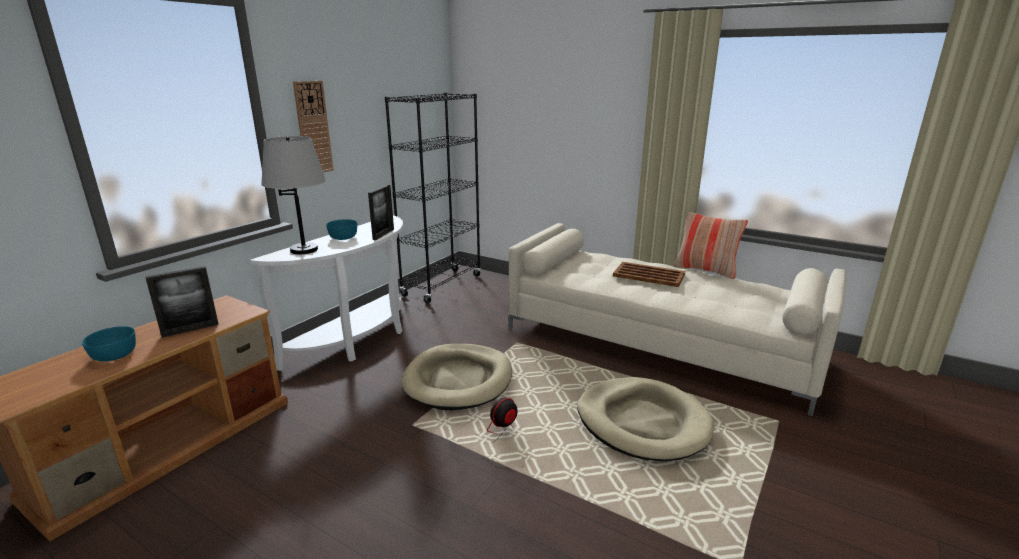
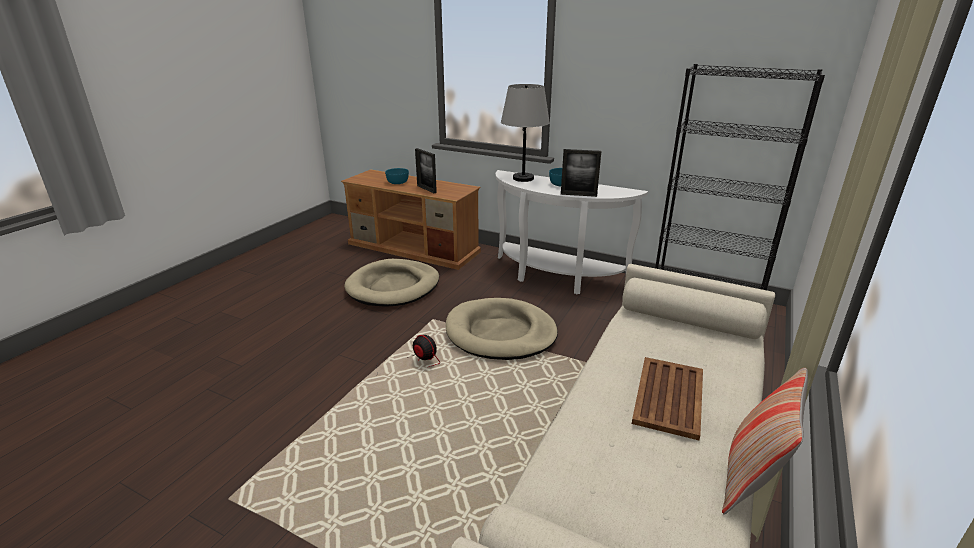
camera: 85 degrees right, 5 degrees up
wall clock [293,81,333,172] -> none
beige dog bed [577,377,715,461] -> beige dog bed moved to [344,259,439,306]

